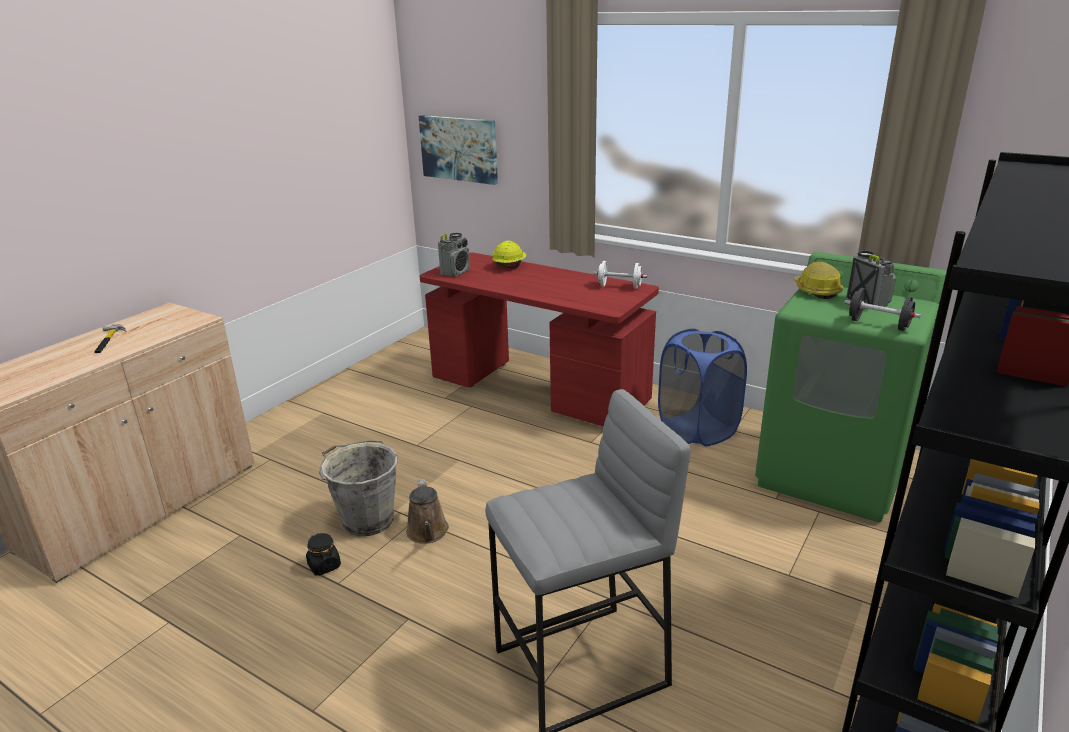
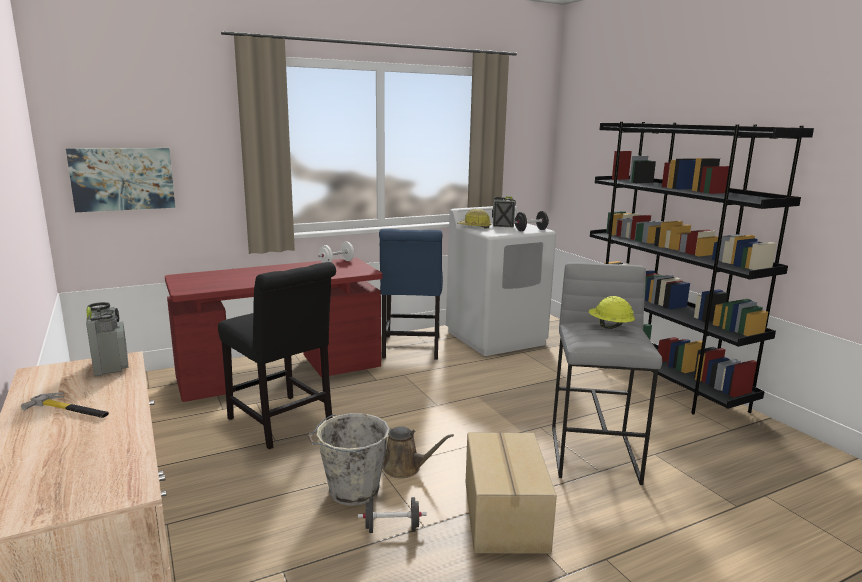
camera: 60 degrees left, 10 degrees down
black jar [306,533,341,576] -> black dumbbell [358,497,427,533]
radio [438,233,470,277] -> radio moved to [86,302,128,376]
yellow hard hat [492,241,526,268] -> yellow hard hat moved to [589,296,635,329]
blue laundry basket [658,329,747,446] -> blue chair [379,229,443,360]
green washing machine [755,252,947,522] -> white washing machine [446,206,556,356]
none -> black chair [218,262,336,449]
none -> cardboard box [465,432,557,554]

